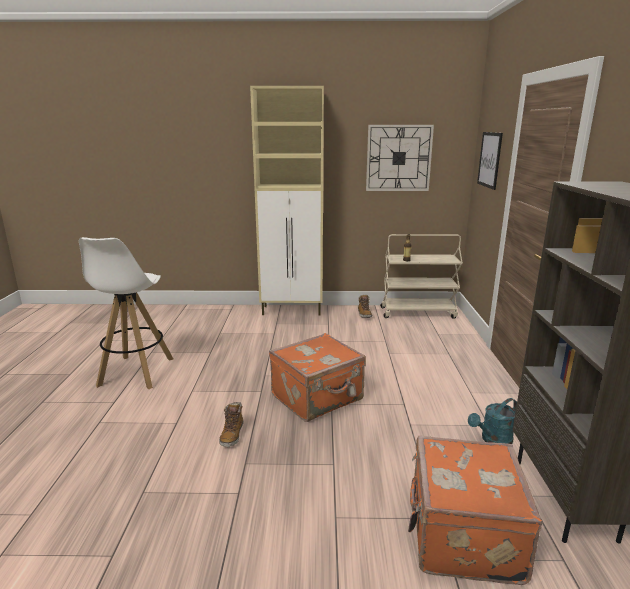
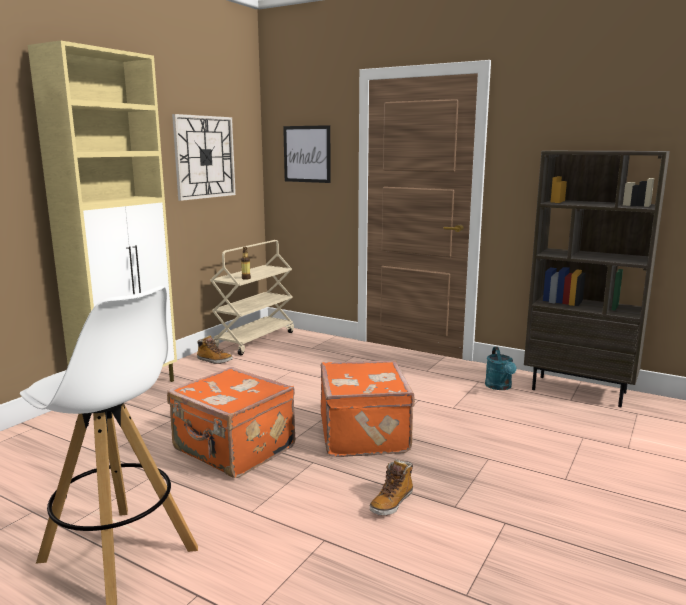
camera: 60 degrees left, 5 degrees down
boot [219,402,244,447] -> boot turned 90 degrees clockwise [370,460,413,515]
orange suitcase [408,436,542,585] -> orange suitcase moved to [167,367,295,478]

